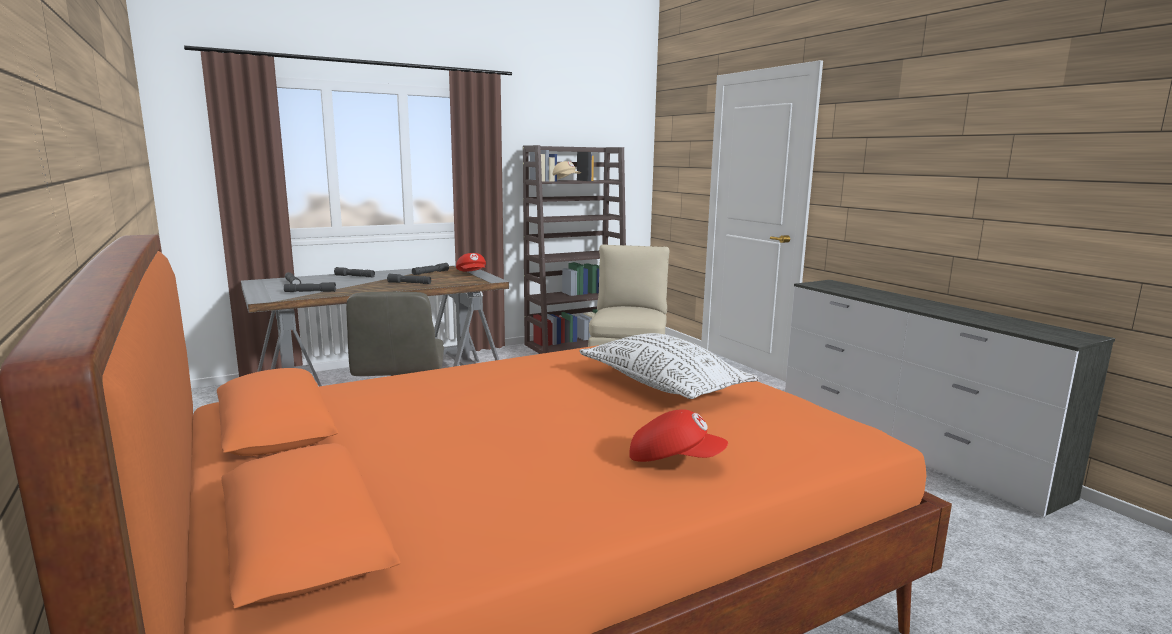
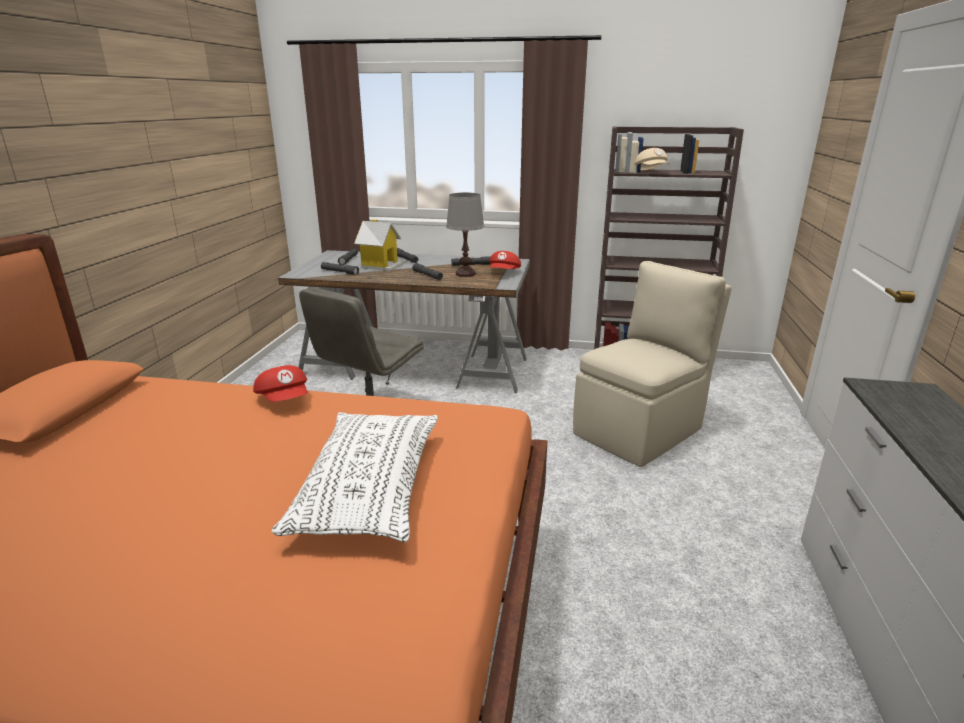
camera: 40 degrees right, 10 degrees up
red cap [629,409,728,462] -> red cap moved to [253,365,307,402]
none -> toy house [354,219,403,271]
none -> grey table lamp [446,193,484,277]

